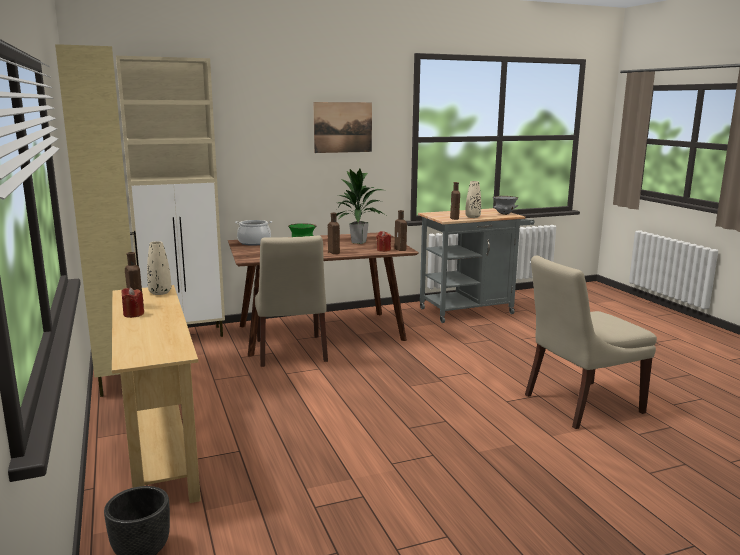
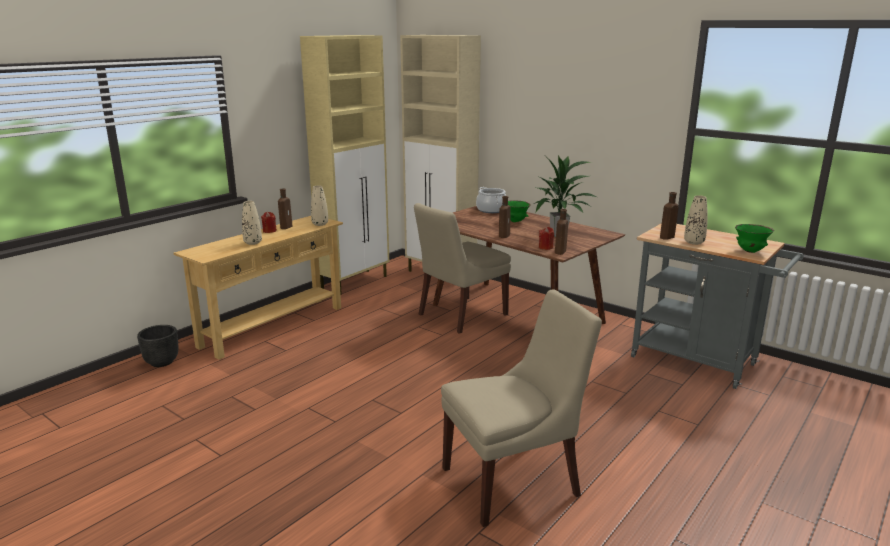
camera: 60 degrees right, 5 degrees up
picture [314,102,372,153] -> none
grey bowl [493,196,518,215] -> green bowl [735,224,774,253]
beige chair [525,256,657,429] -> beige chair turned 120 degrees clockwise [441,289,602,527]
none -> beige vase [242,201,262,245]

